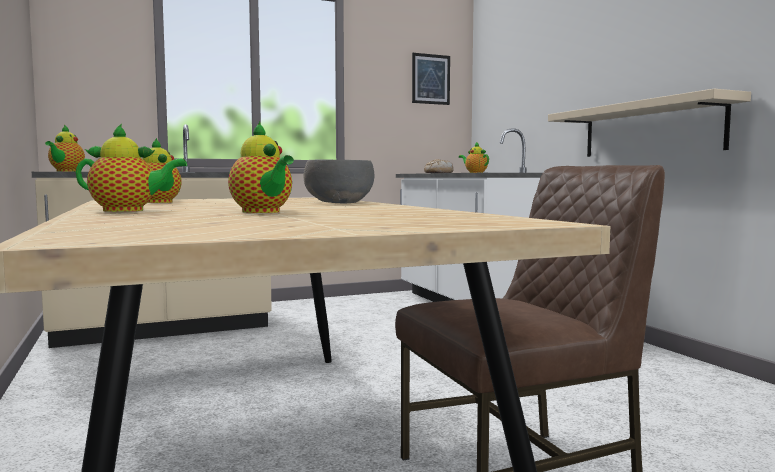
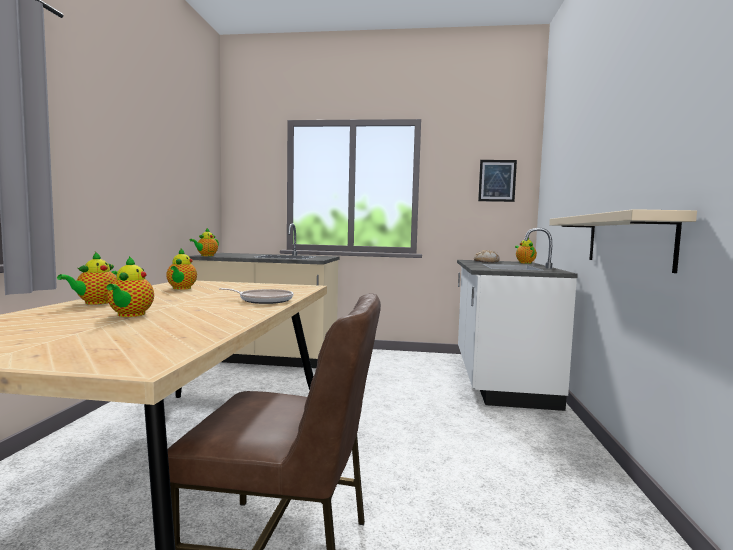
camera: 30 degrees right, 0 degrees up
teapot [76,124,187,212] -> teapot turned 90 degrees clockwise [57,252,117,305]
grey bowl [304,160,374,203] -> frying pan [219,288,293,304]

